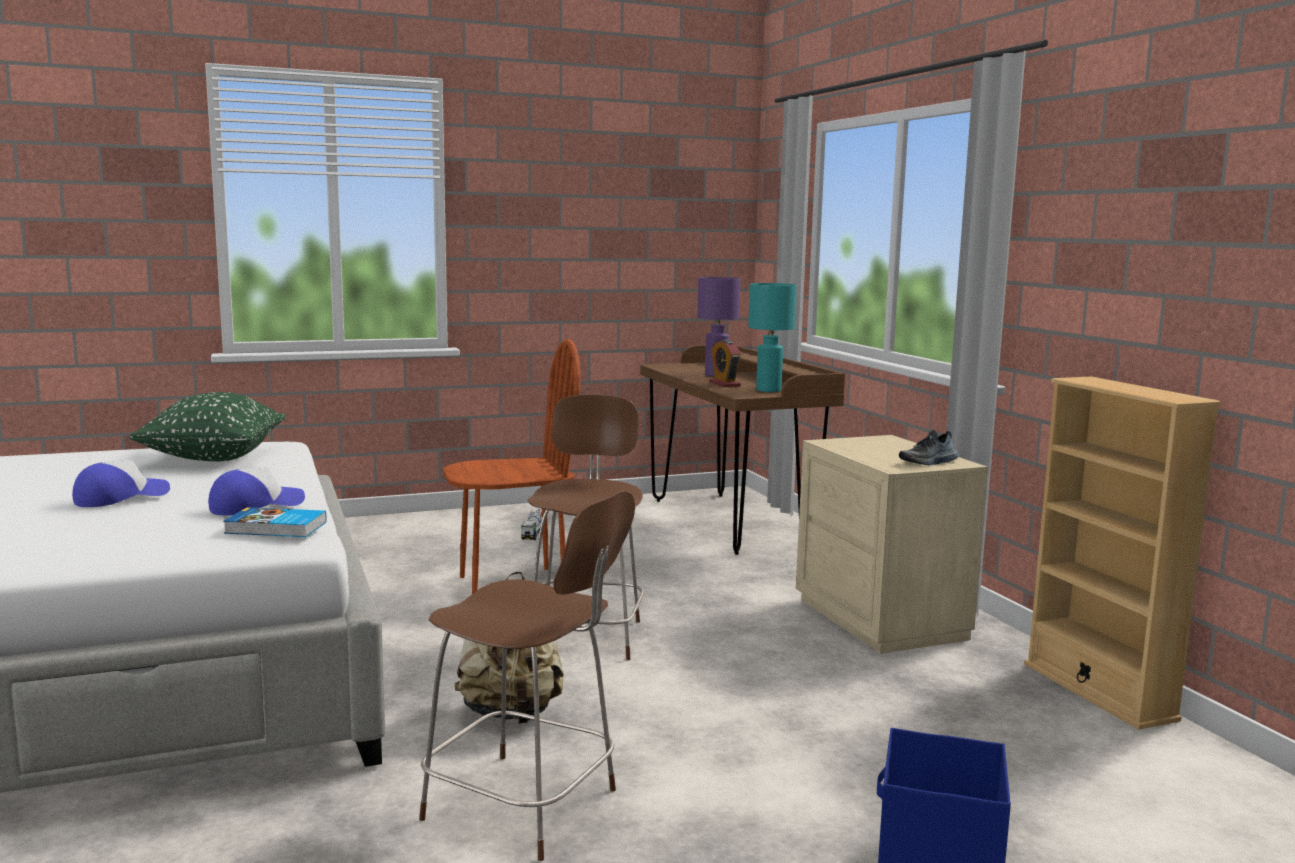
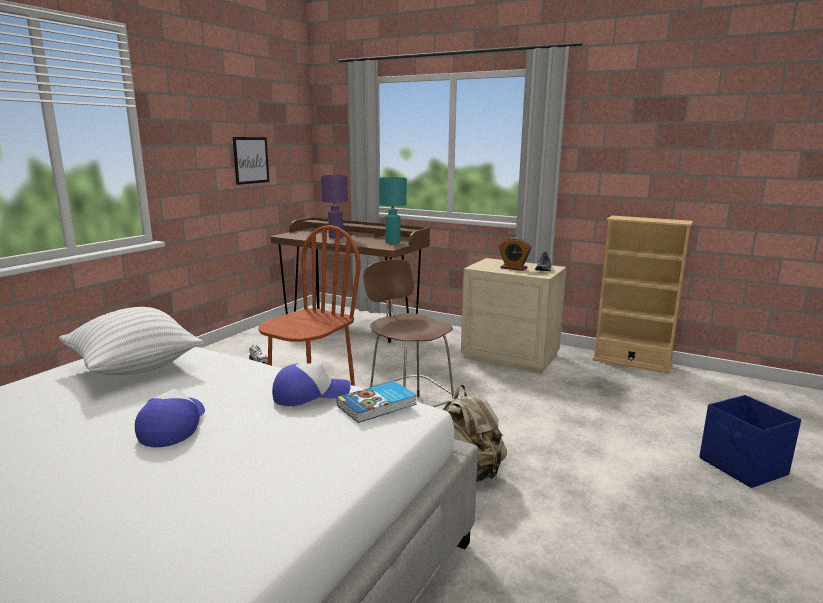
camera: 40 degrees left, 5 degrees up
green pillow [129,392,286,461] -> white pillow [59,307,204,375]
cap [208,468,305,515] -> cap turned 60 degrees clockwise [272,363,351,406]
brown stool [419,491,635,861] -> none
alarm clock [709,340,741,387] -> alarm clock moved to [499,237,531,271]
none -> picture [233,137,269,185]

